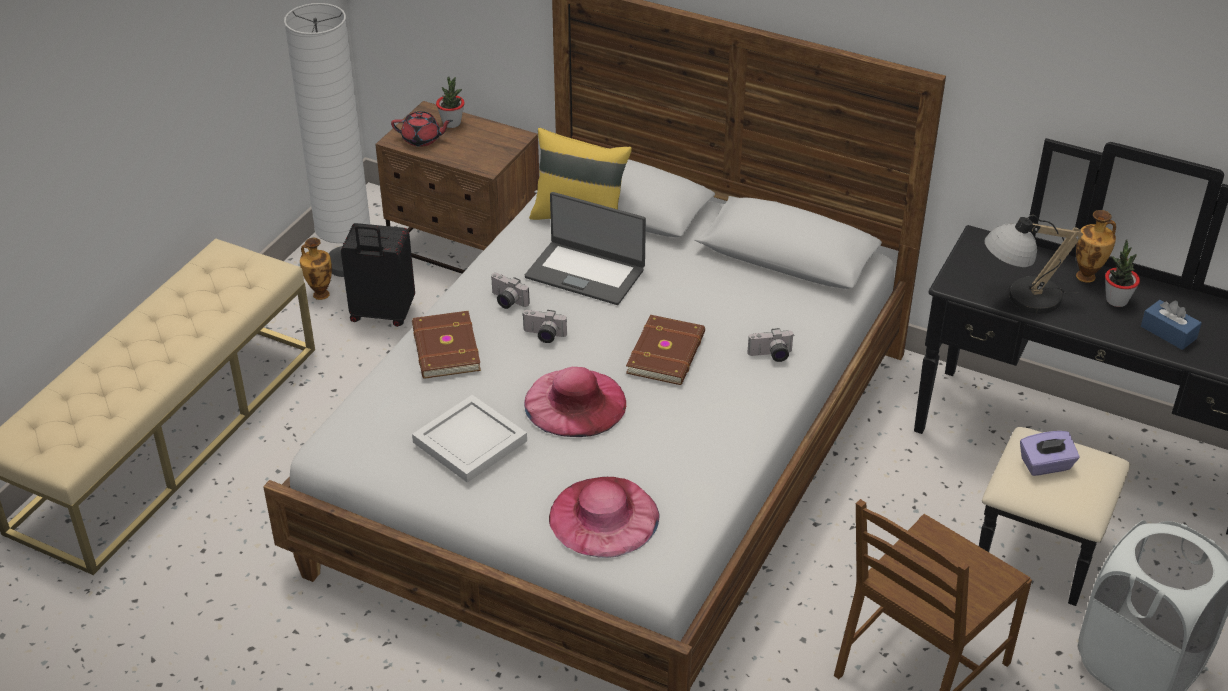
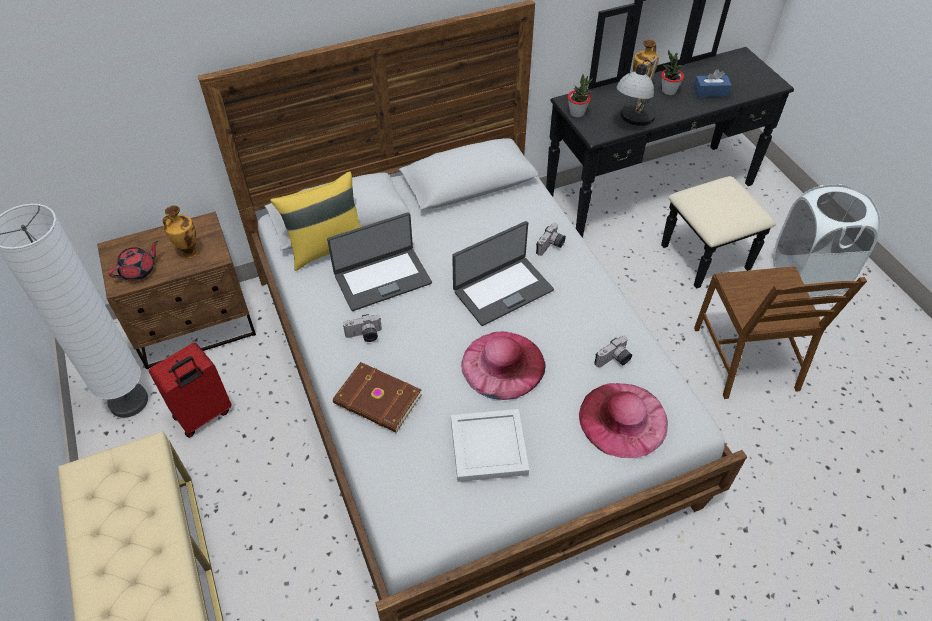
camera: 50 degrees left, 10 degrees up
vase [300,238,332,300] -> vase moved to [163,206,198,258]
black suitcase [341,223,415,327] -> red suitcase [149,343,232,438]
potted plant [436,77,465,128] -> potted plant moved to [568,74,593,117]
camera [523,310,567,343] -> camera moved to [594,336,632,367]
brown book [626,315,705,385] -> laptop [452,221,554,326]
purple tissue box [1020,431,1079,476] -> none

